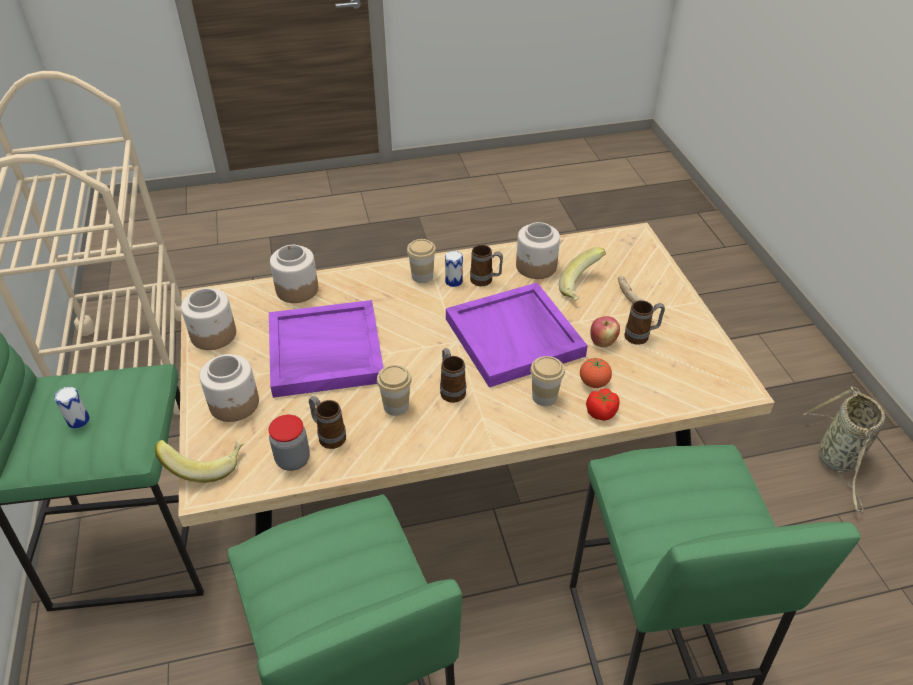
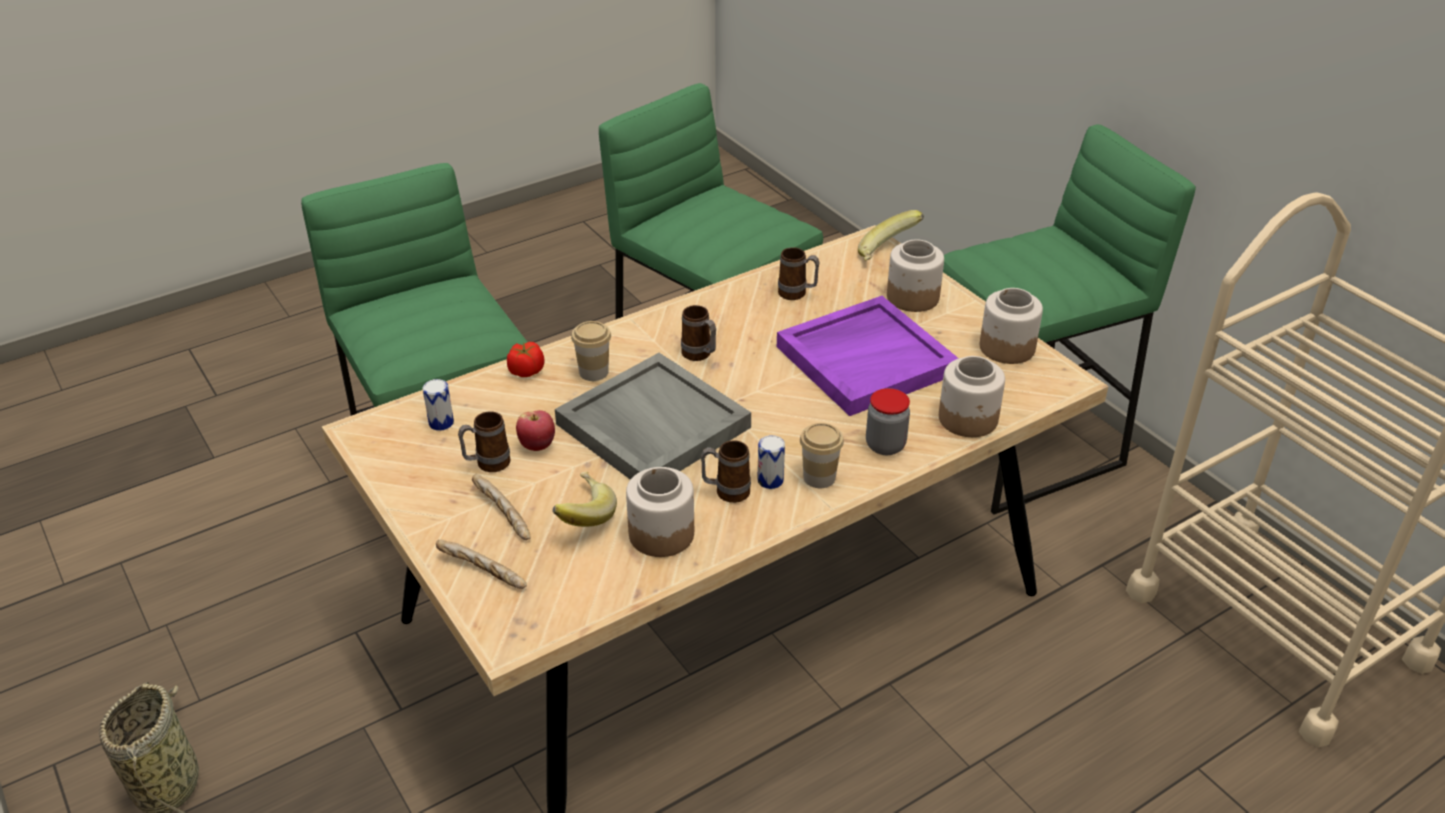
camera: 160 degrees right, 5 degrees down
can [54,387,90,429] -> can moved to [423,379,454,431]
jar [269,415,310,471] -> jar moved to [866,388,910,455]
cup [377,365,412,416] -> none
purple tray [446,283,588,387] -> grey tray [555,353,751,480]
tomato [580,358,612,388] -> none
none -> bread [436,539,527,589]

